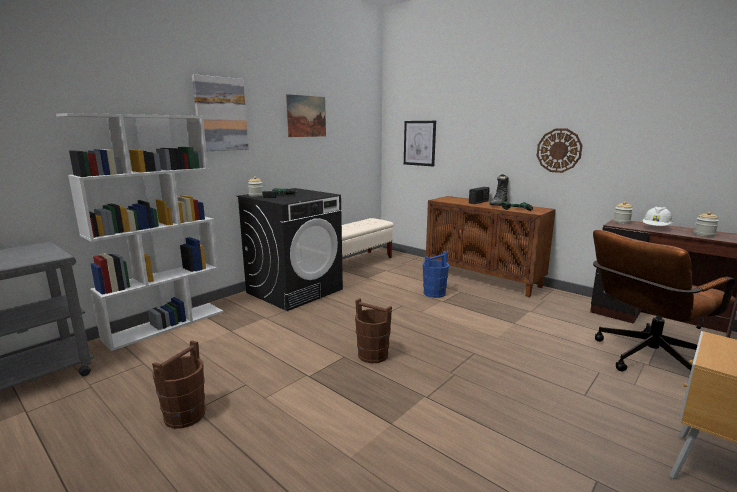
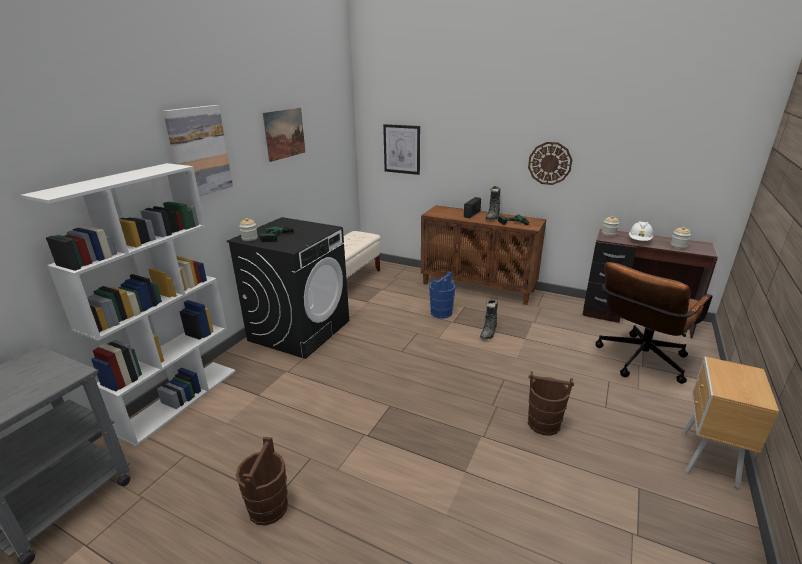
camera: 15 degrees left, 10 degrees up
brown bucket [355,298,392,363] -> brown bucket moved to [528,371,574,436]
none -> black boot [480,299,498,339]

